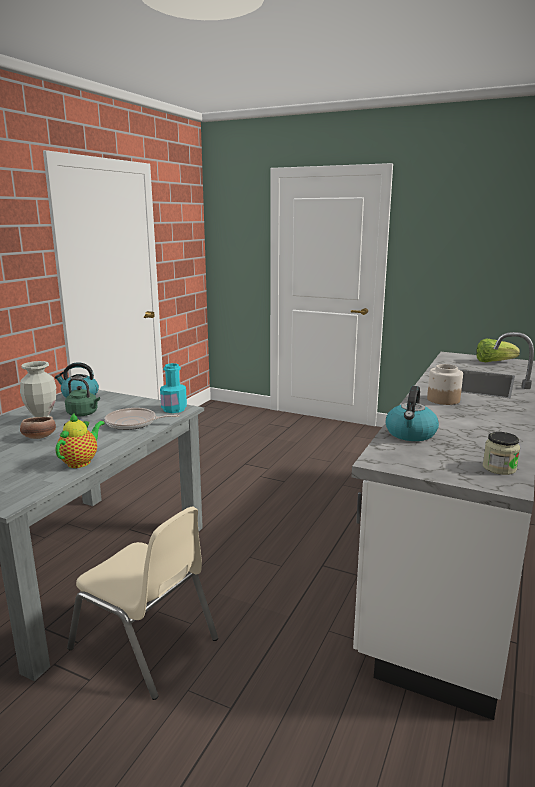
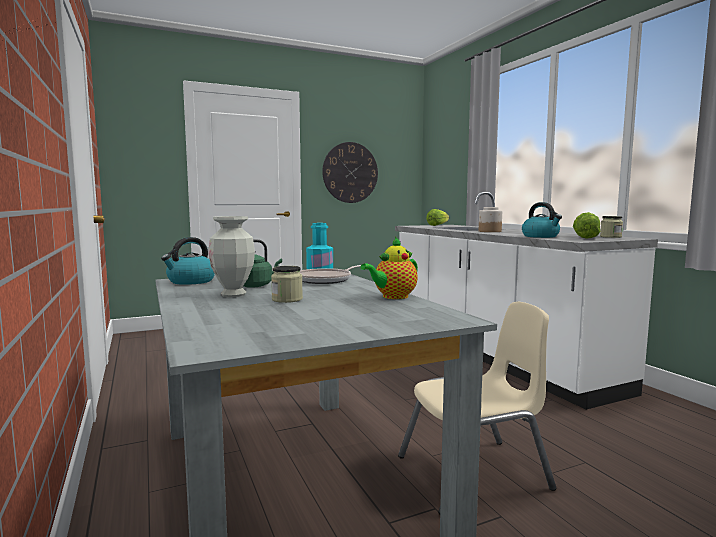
camera: 50 degrees left, 10 degrees down
bowl [20,417,56,439] -> jar [271,266,303,303]
teapot [55,412,105,468] -> teapot turned 105 degrees counterclockwise [361,237,418,299]
none -> wall clock [322,142,378,203]
none -> lettuce [573,212,601,239]

